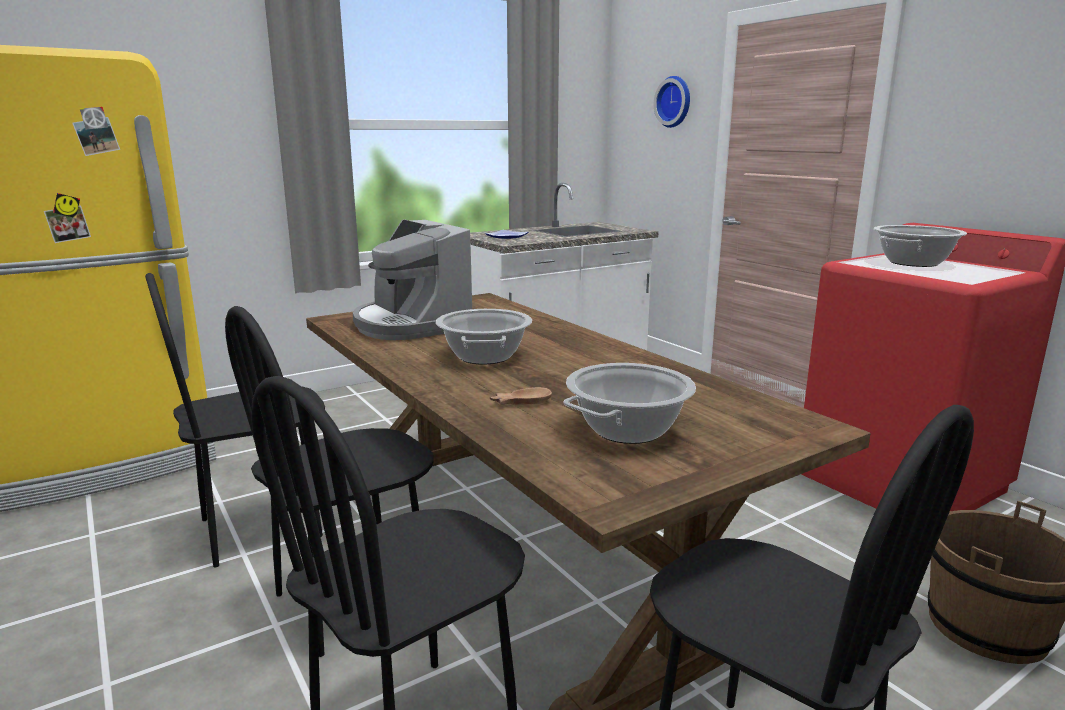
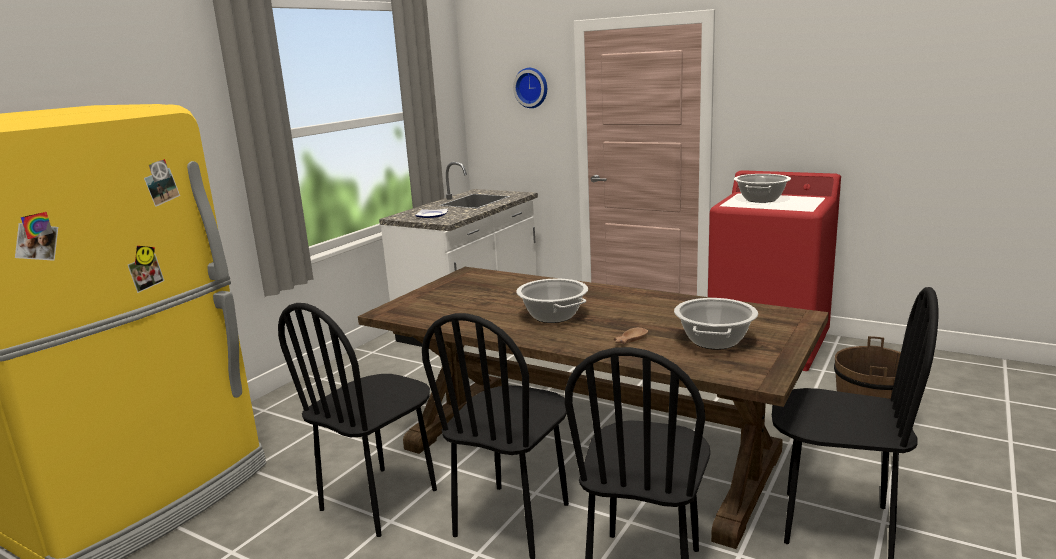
camera: 25 degrees left, 0 degrees up
coffee machine [353,220,472,340] -> none

